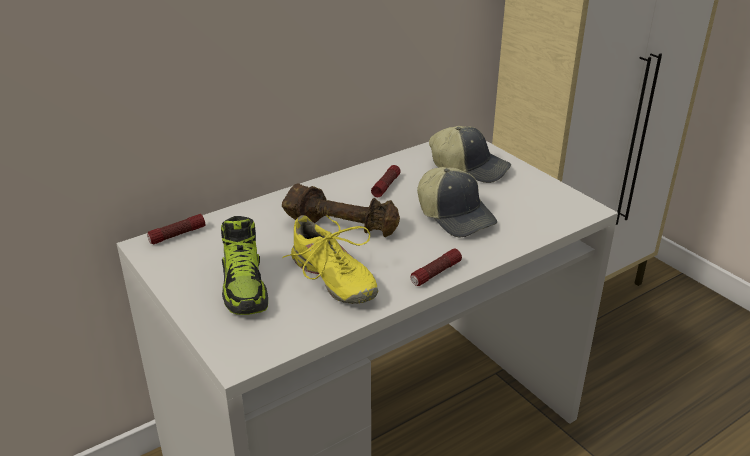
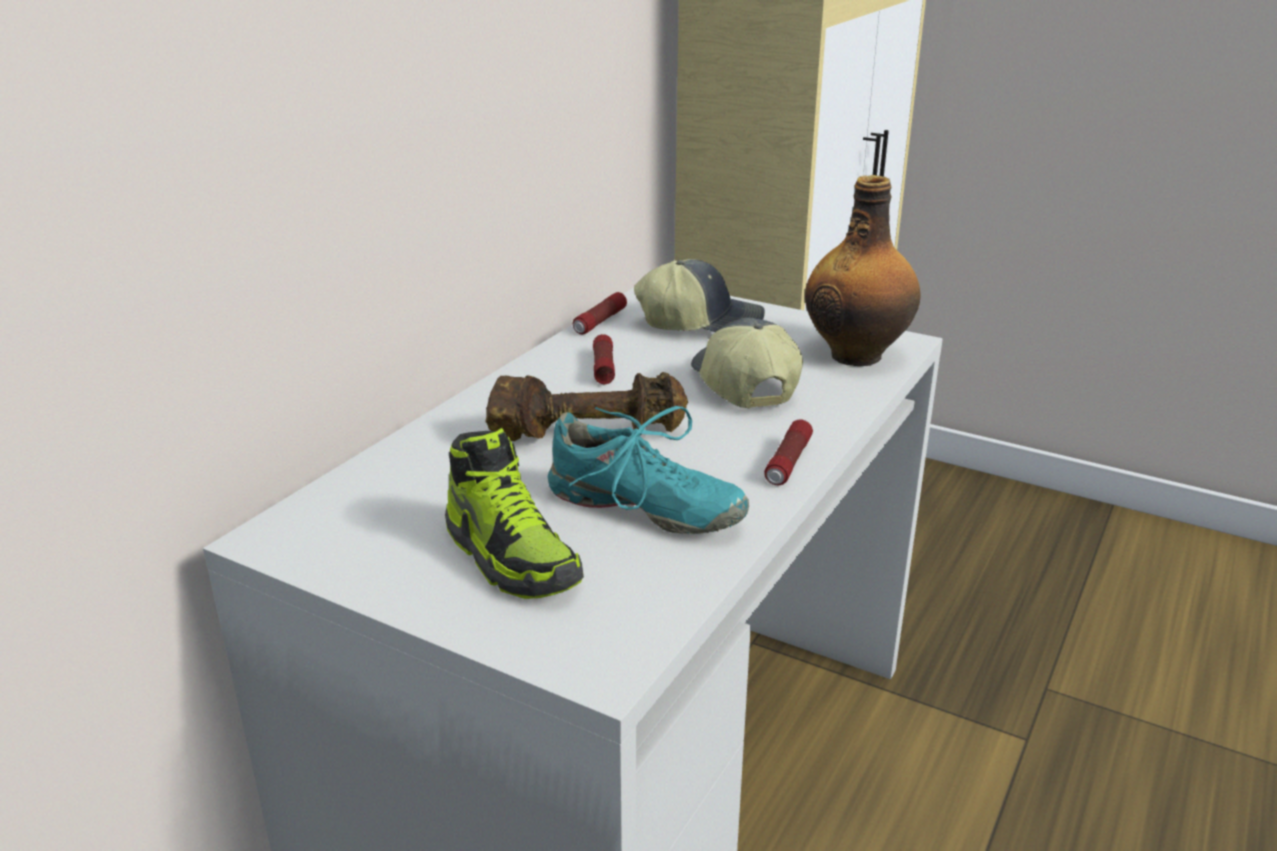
camera: 25 degrees left, 5 degrees down
flashlight [147,214,205,244] -> flashlight moved to [573,292,627,335]
yellow shoe [282,215,378,304] -> turquoise shoe [548,406,749,534]
cap [417,167,497,237] -> cap turned 135 degrees counterclockwise [691,317,803,408]
none -> bottle [805,175,921,366]

